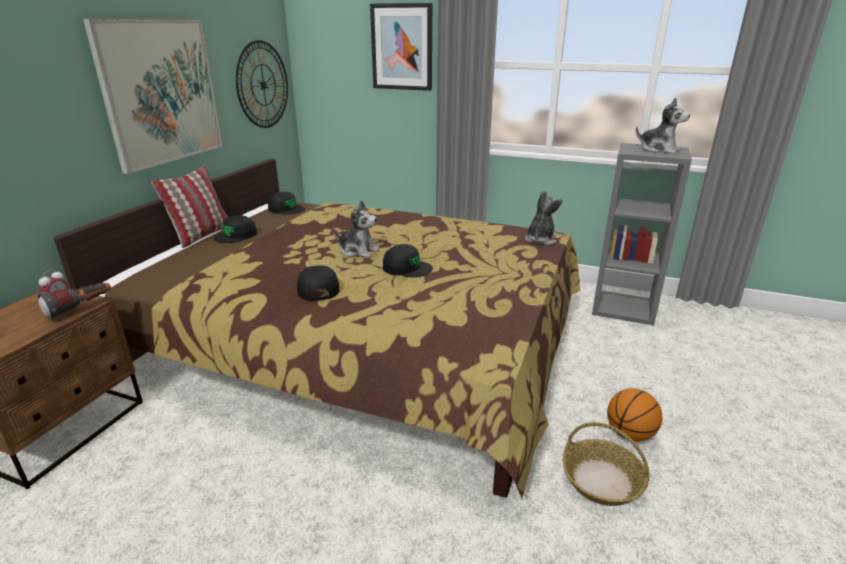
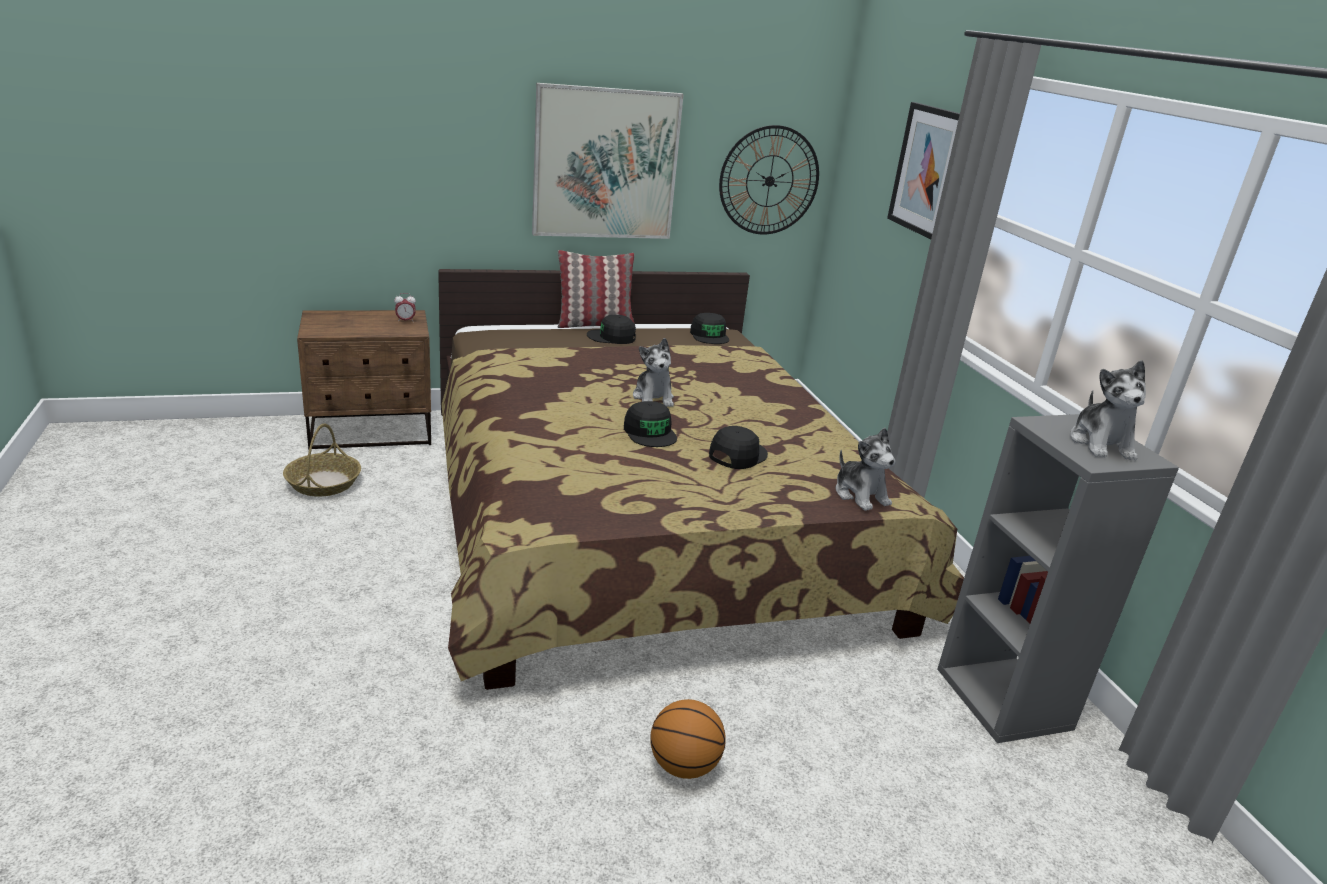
camera: 50 degrees right, 0 degrees up
flashlight [38,283,111,320] -> none
black cap [297,265,339,301] -> black cap moved to [709,426,768,469]
plush toy [525,190,563,245] -> plush toy turned 75 degrees clockwise [836,428,896,511]
basket [563,422,649,506] -> basket moved to [283,424,361,497]

